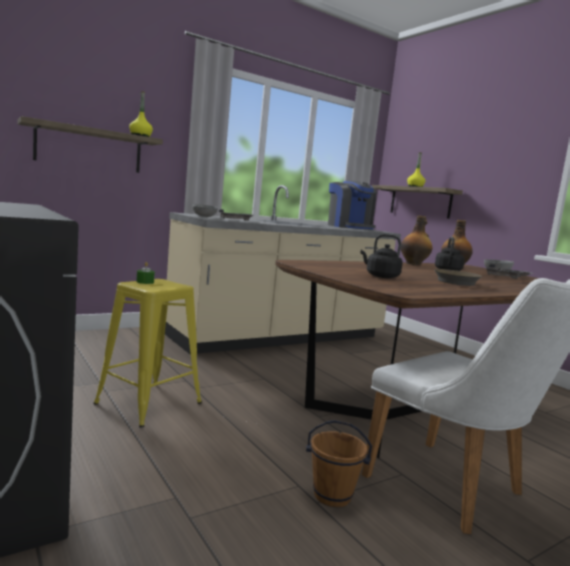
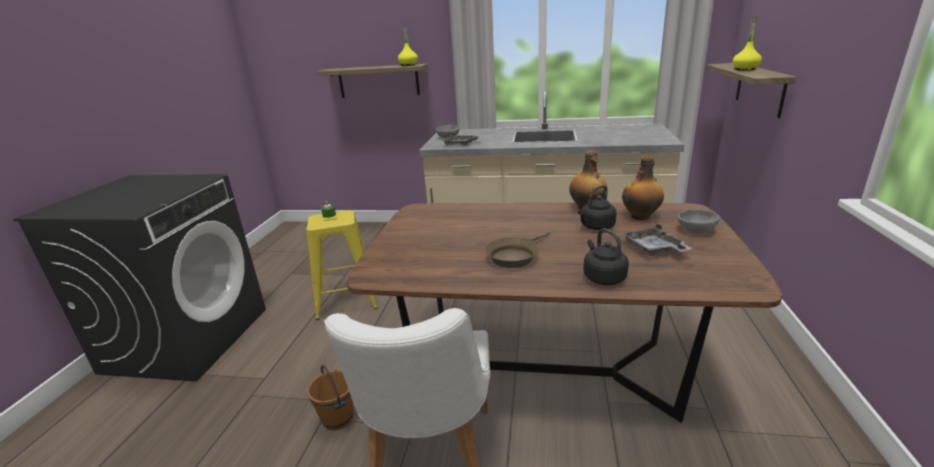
camera: 45 degrees right, 15 degrees up
coffee machine [328,180,377,230] -> none
black kettle [361,234,403,278] -> black kettle moved to [583,228,629,285]

